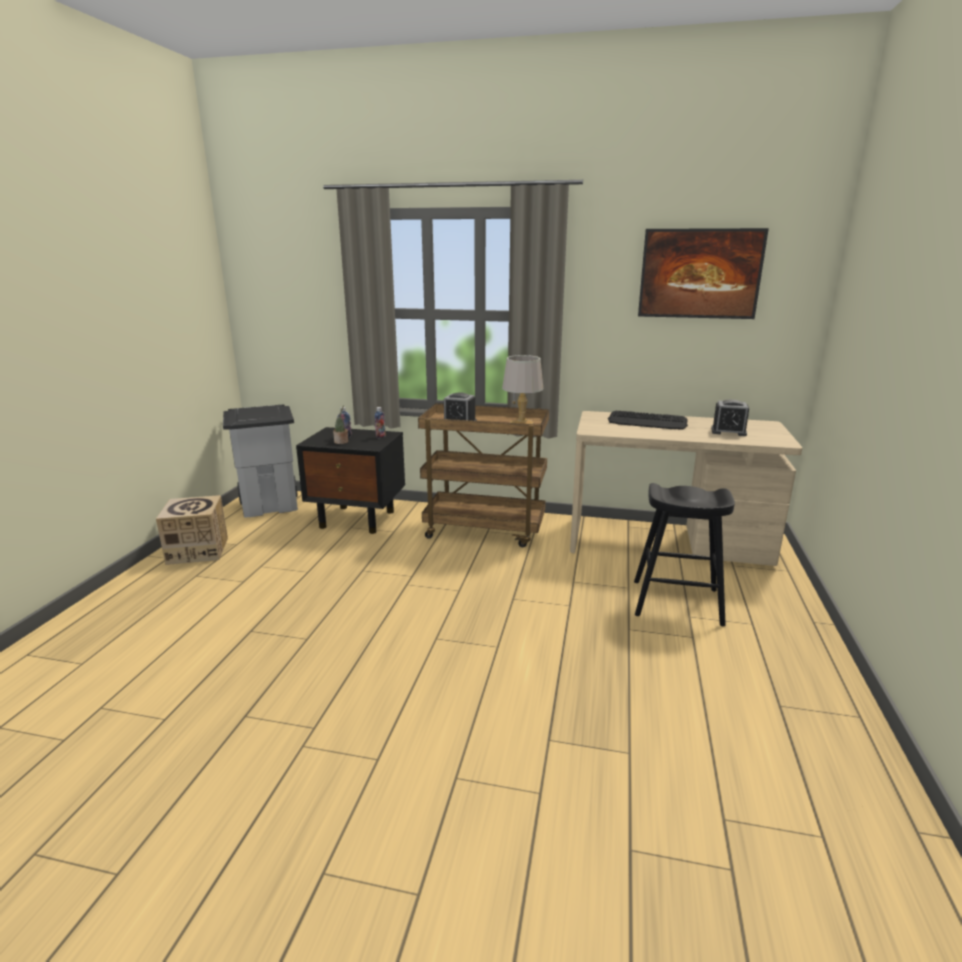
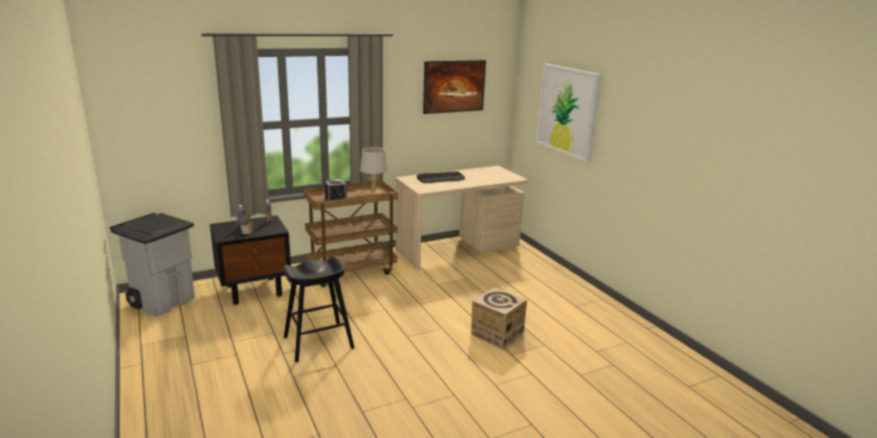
camera: 40 degrees left, 0 degrees up
cardboard box [156,495,228,565] -> cardboard box moved to [471,287,527,350]
black stool [634,483,735,626] -> black stool moved to [284,257,355,362]
alarm clock [711,399,749,436] -> none
none -> picture [536,64,602,162]

